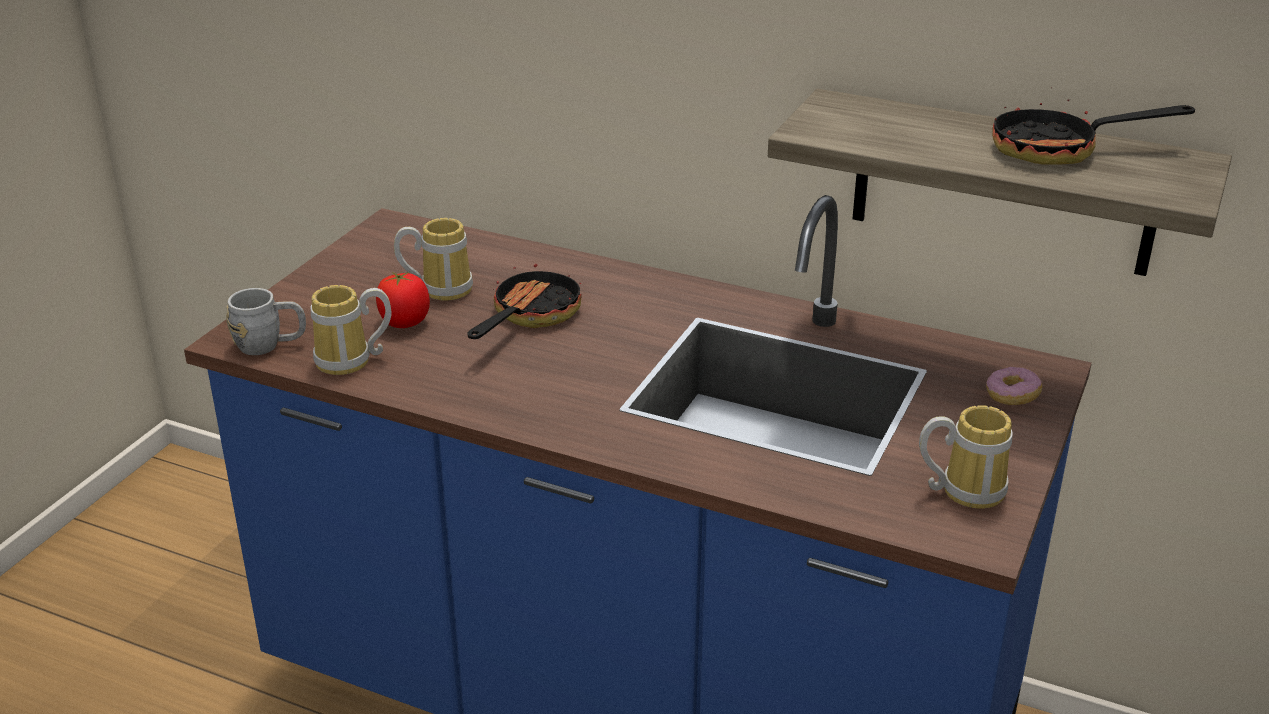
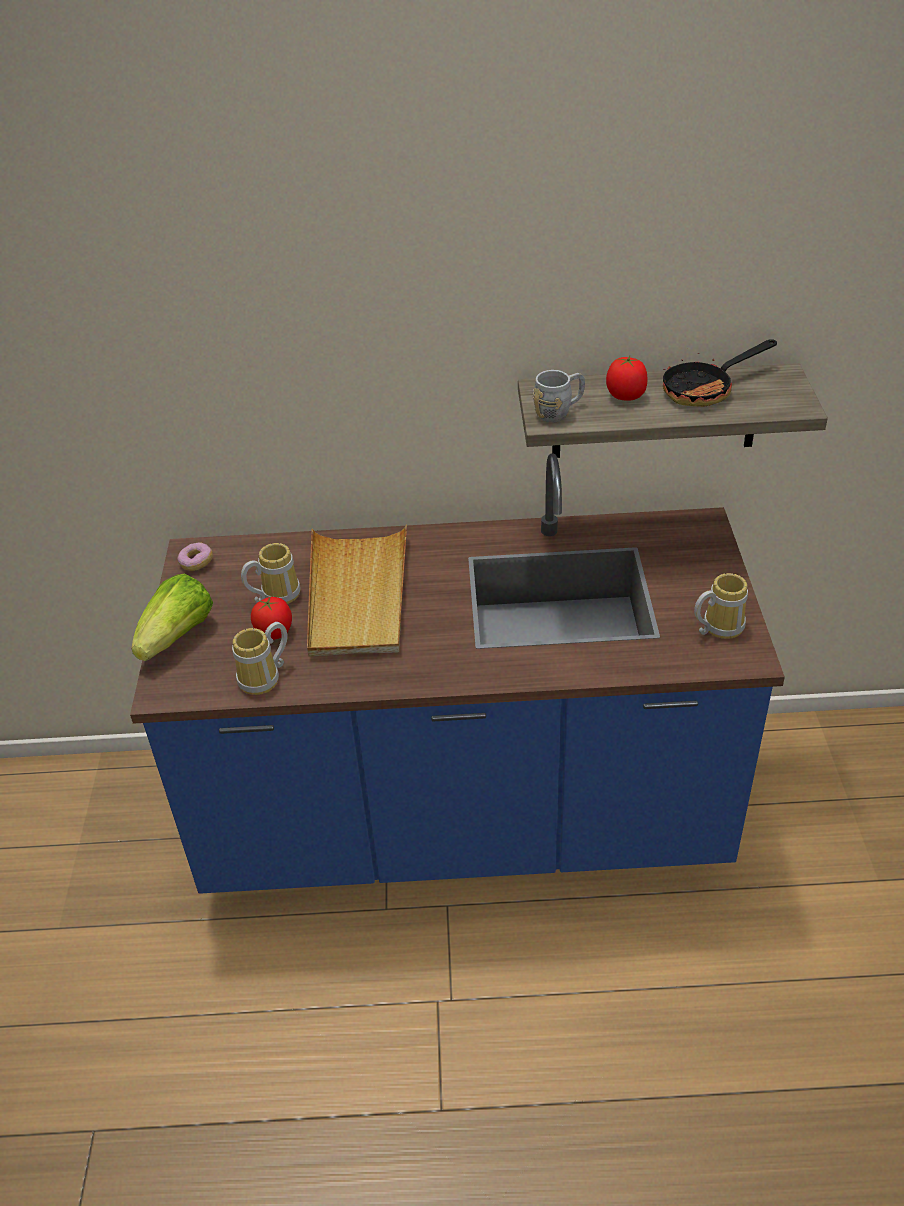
camera: 25 degrees left, 10 degrees up
grey mug [226,288,306,355] -> grey mug moved to [533,370,585,423]
frying pan [467,264,582,339] -> beige tray [307,524,407,656]
donut [986,367,1042,405] -> donut moved to [177,542,213,571]
none -> lettuce [131,574,213,661]
none -> tomato [606,356,647,401]

